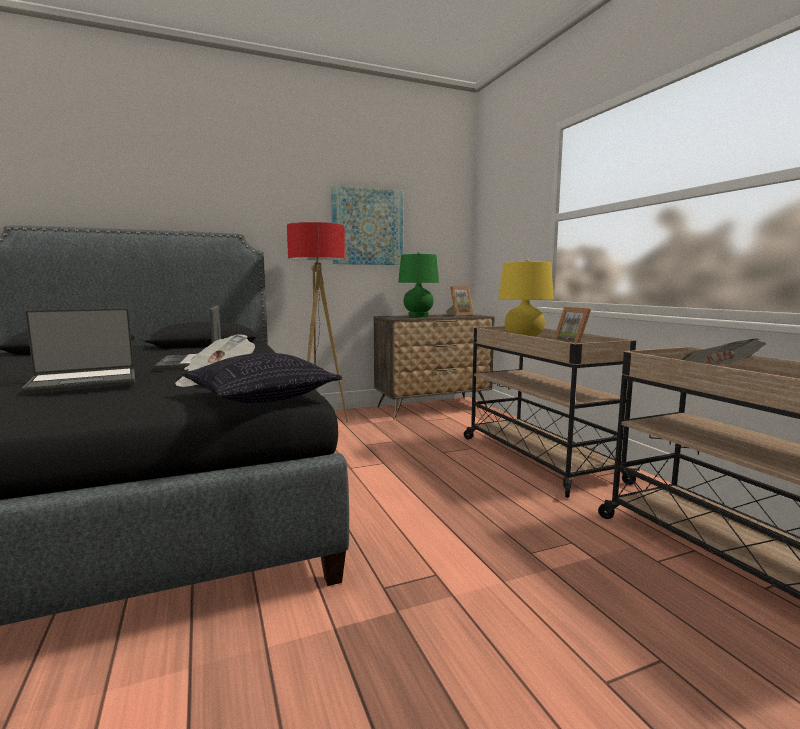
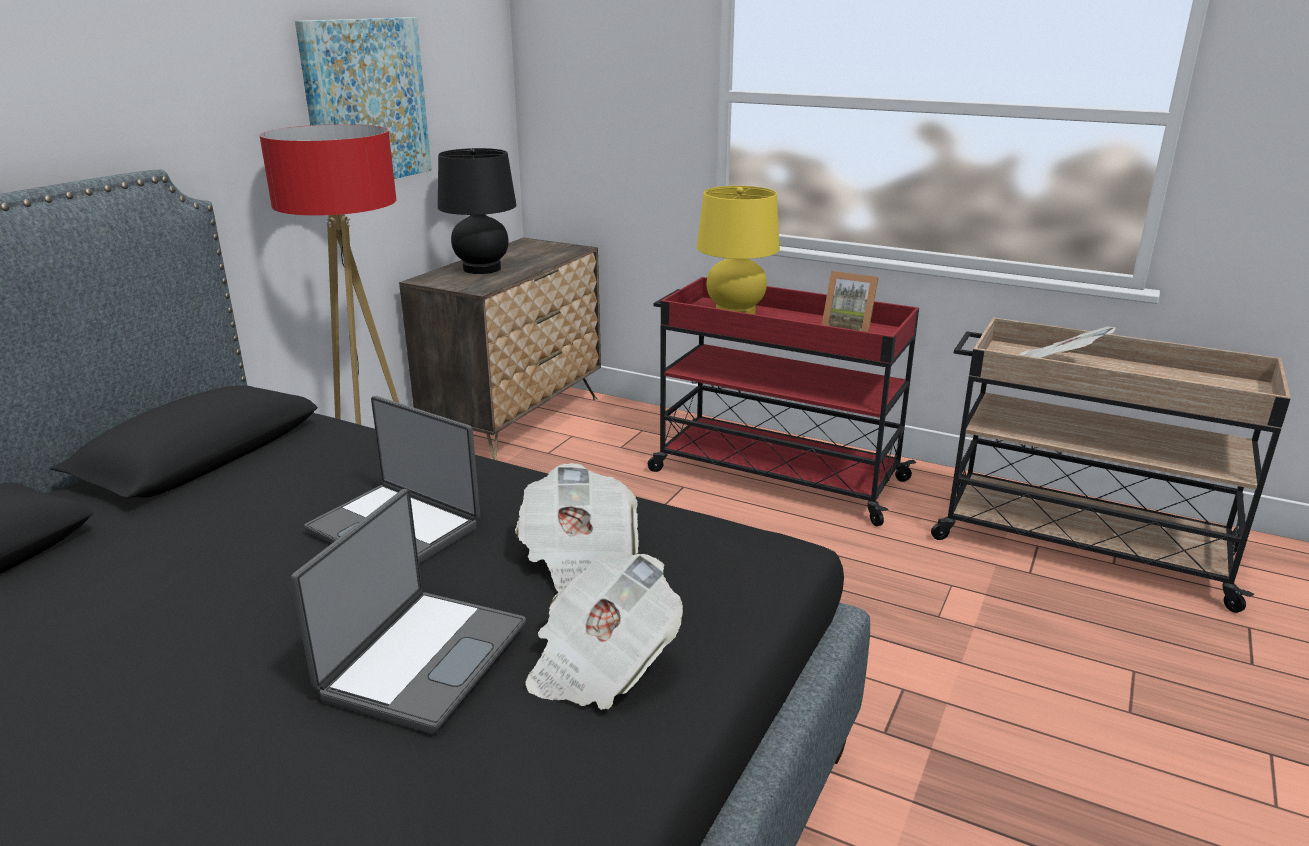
camera: 40 degrees left, 15 degrees up
pillow [182,353,342,403] -> none
green table lamp [398,252,439,317] -> black table lamp [438,148,516,274]
picture frame [446,286,474,316] -> none
beige cart [464,326,640,498] -> red cart [648,277,919,526]
none -> newspaper [525,554,683,710]

